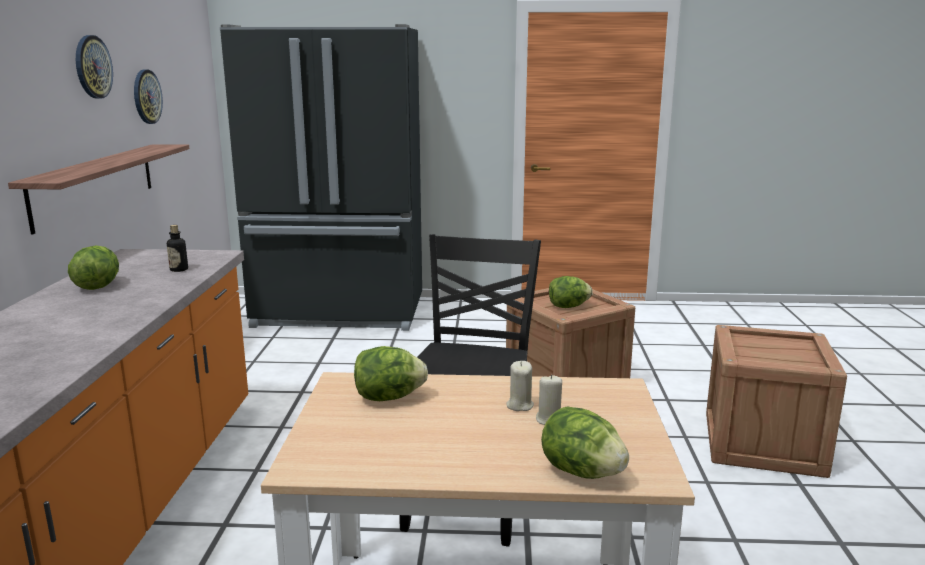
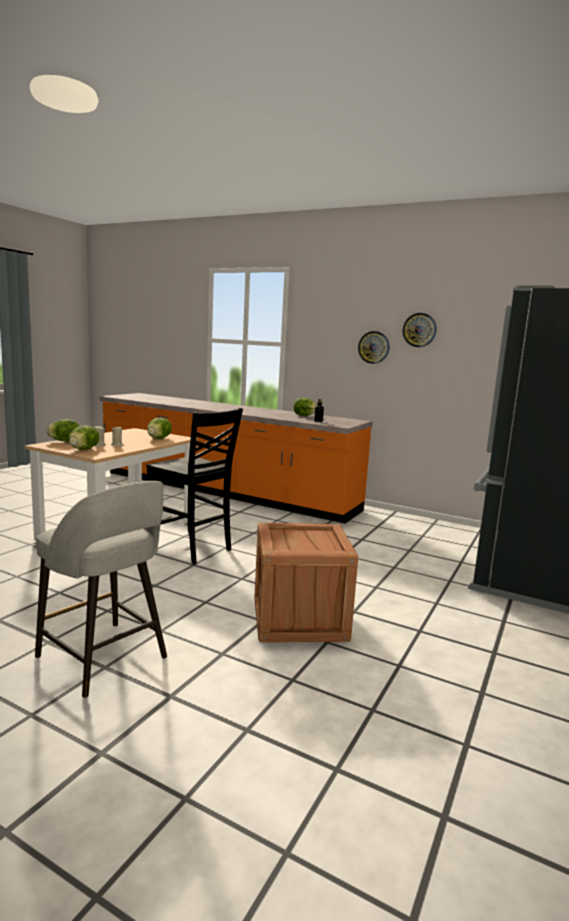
camera: 115 degrees right, 5 degrees down
shelf [8,144,189,234] -> none
wall clock [134,70,163,124] -> wall clock moved to [358,331,389,364]
lettuce [549,276,593,308] -> lettuce moved to [69,425,99,450]
crate [706,325,847,478] -> grey stool [35,481,167,698]

